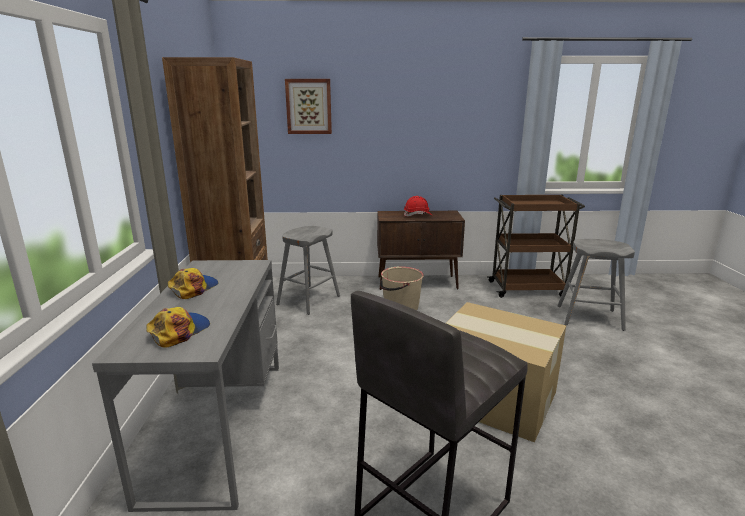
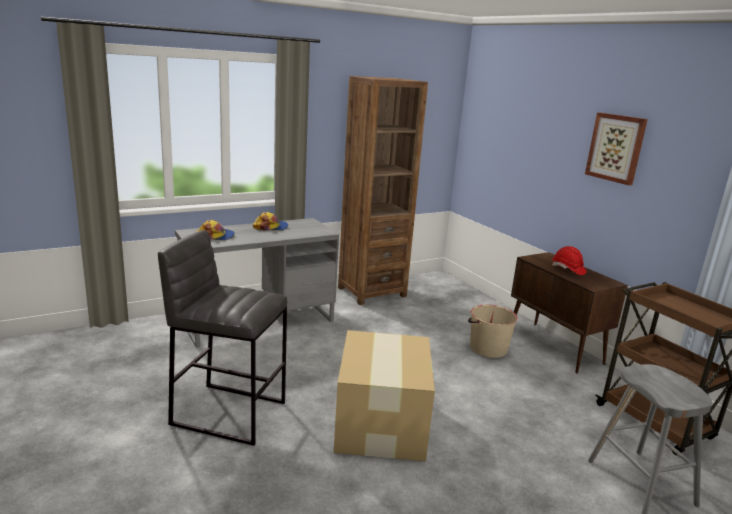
camera: 60 degrees right, 0 degrees up
grey stool [276,226,340,315] -> none
picture [285,79,332,134] -> picture moved to [585,112,648,185]

